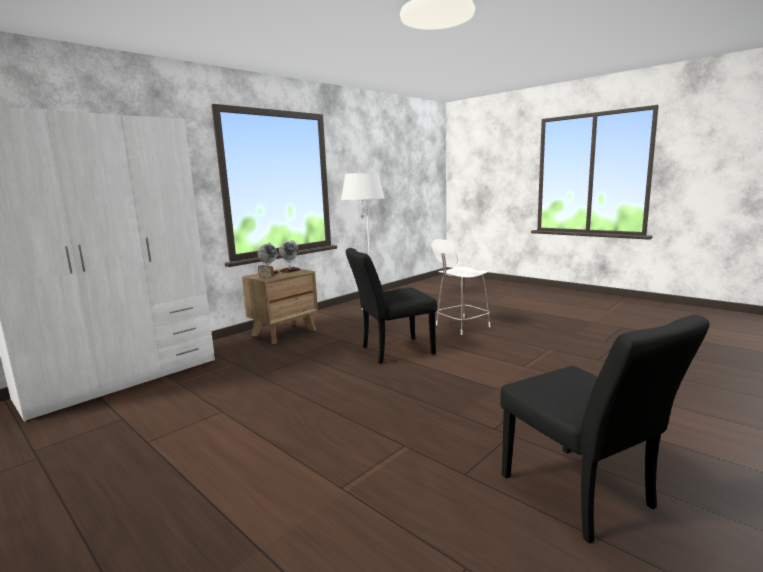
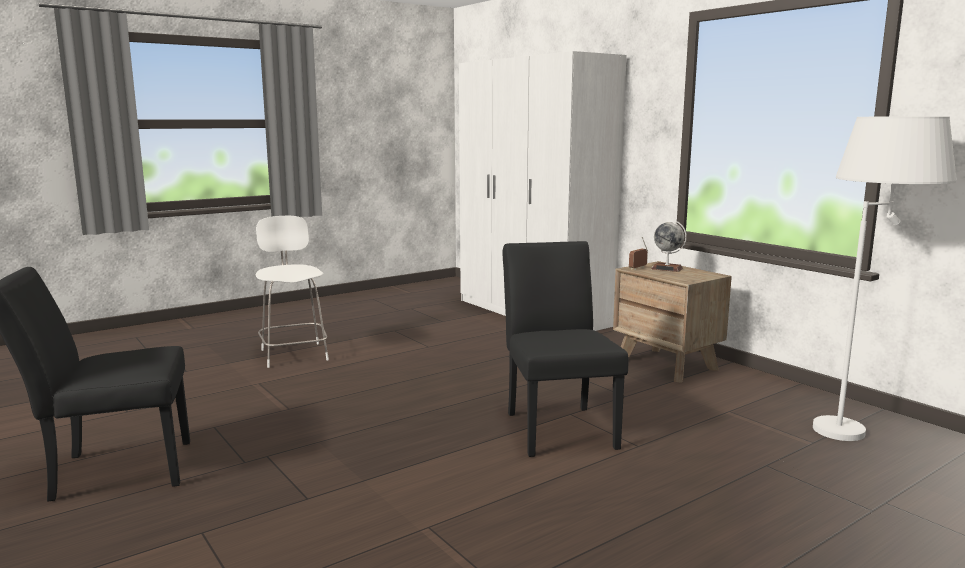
camera: 100 degrees right, 0 degrees up
globe [279,240,300,273] -> none
white chair [432,239,490,335] -> white chair moved to [256,216,329,368]

